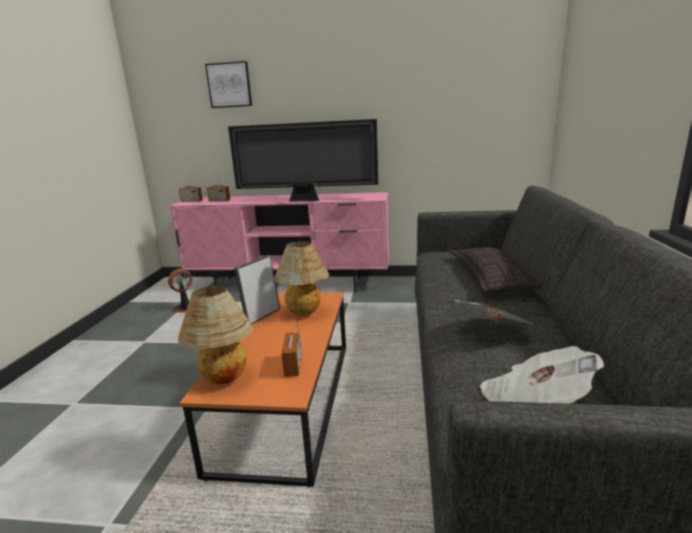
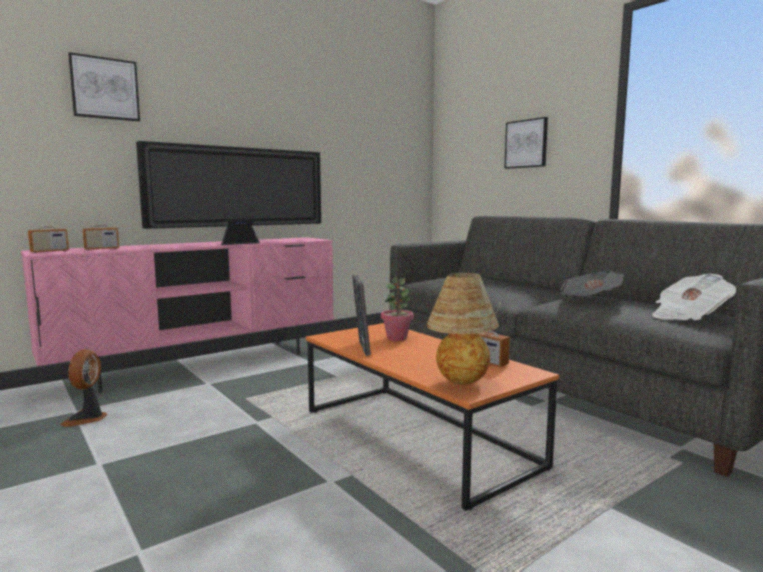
camera: 45 degrees left, 10 degrees down
table lamp [274,241,329,316] -> potted plant [381,278,413,341]
pillow [450,247,541,292] -> none
none -> picture [504,117,548,169]

